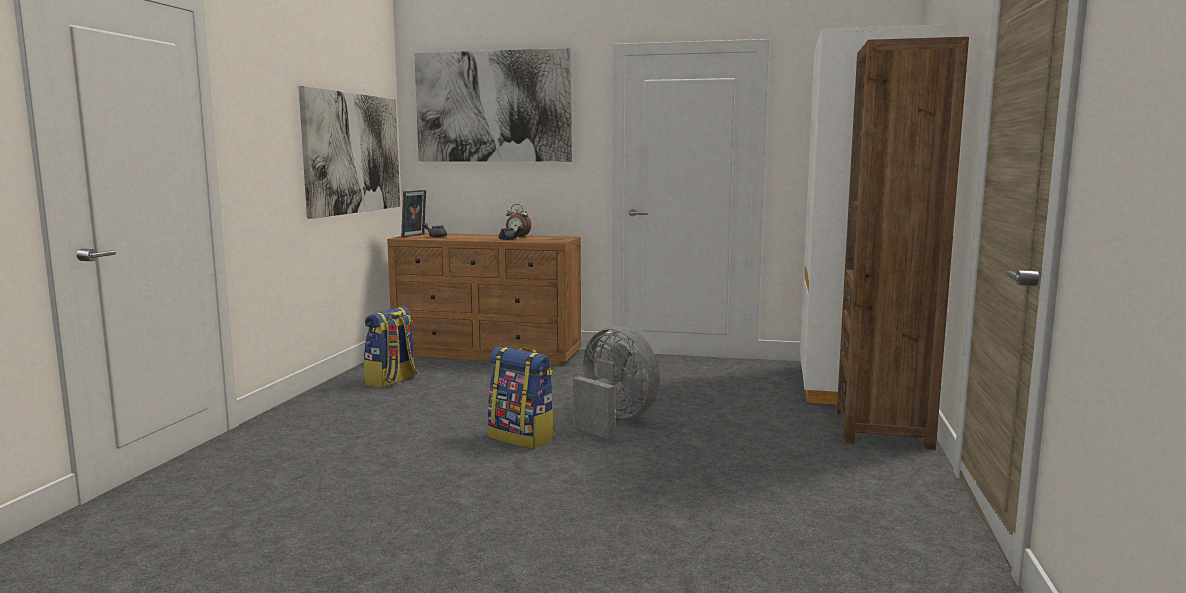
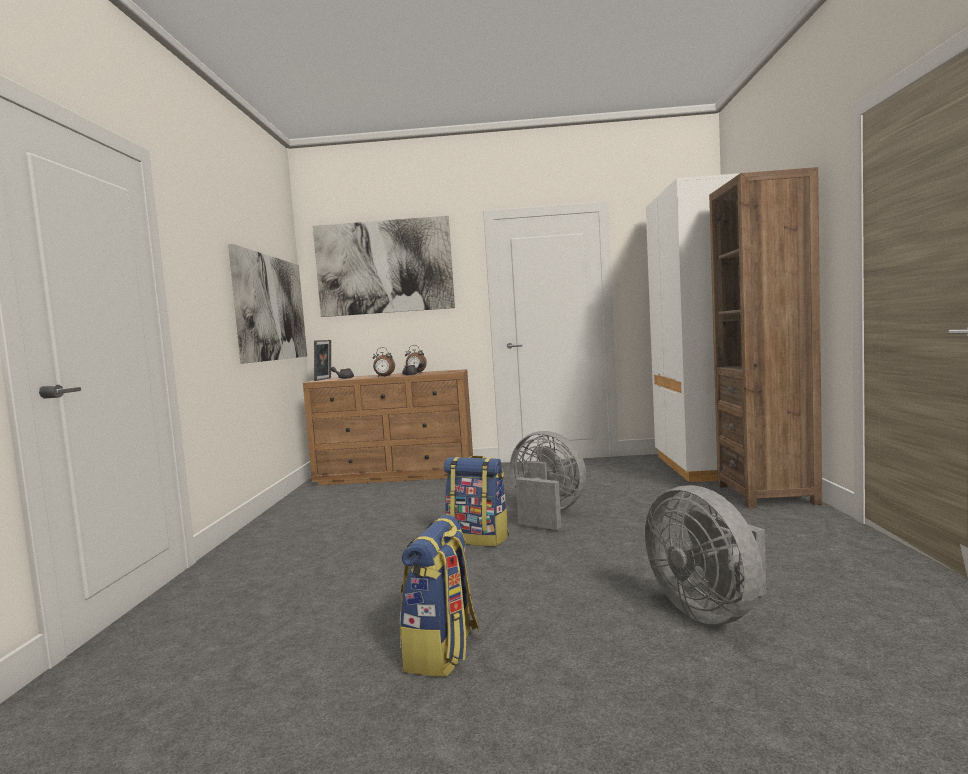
camera: 10 degrees left, 5 degrees down
backpack [364,307,417,388] -> backpack moved to [400,515,480,677]
none -> alarm clock [373,347,395,377]
none -> grey fan [645,485,766,624]

